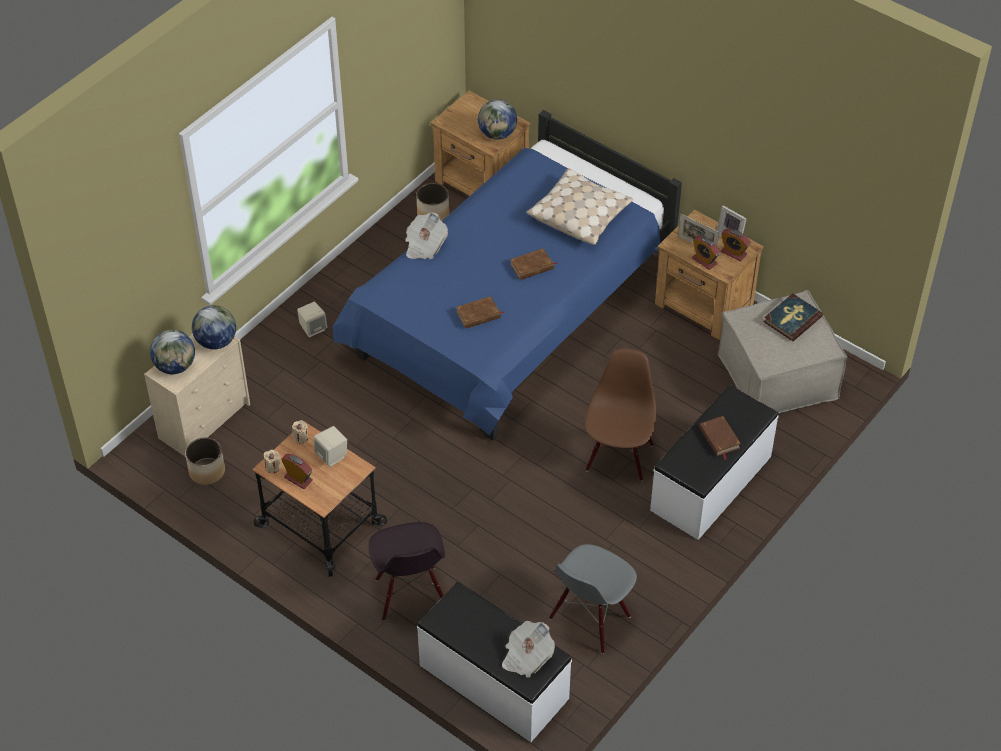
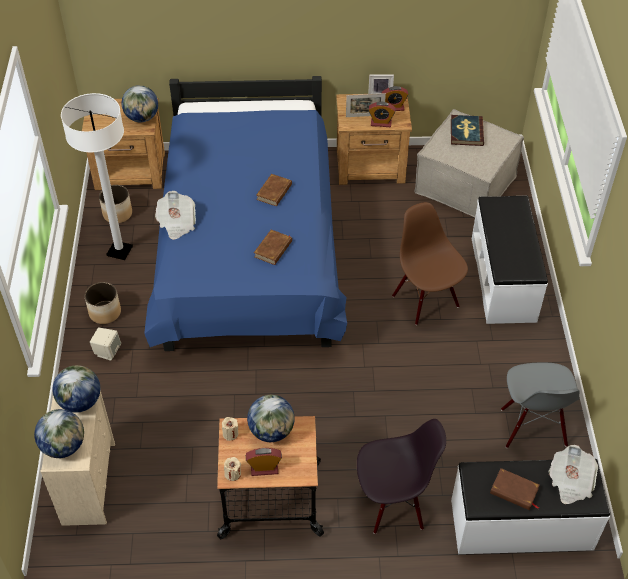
camera: 40 degrees left, 0 degrees up
planter [185,438,225,485] -> planter moved to [85,282,121,324]
beige speaker [314,426,347,467] -> globe [247,395,295,442]
black chair [369,522,445,621] -> black chair turned 45 degrees counterclockwise [357,419,446,534]
beige pillow [526,168,633,245] -> none
brown book [699,416,741,459] -> brown book moved to [490,468,540,510]
none -> white floor lamp [61,93,133,260]

